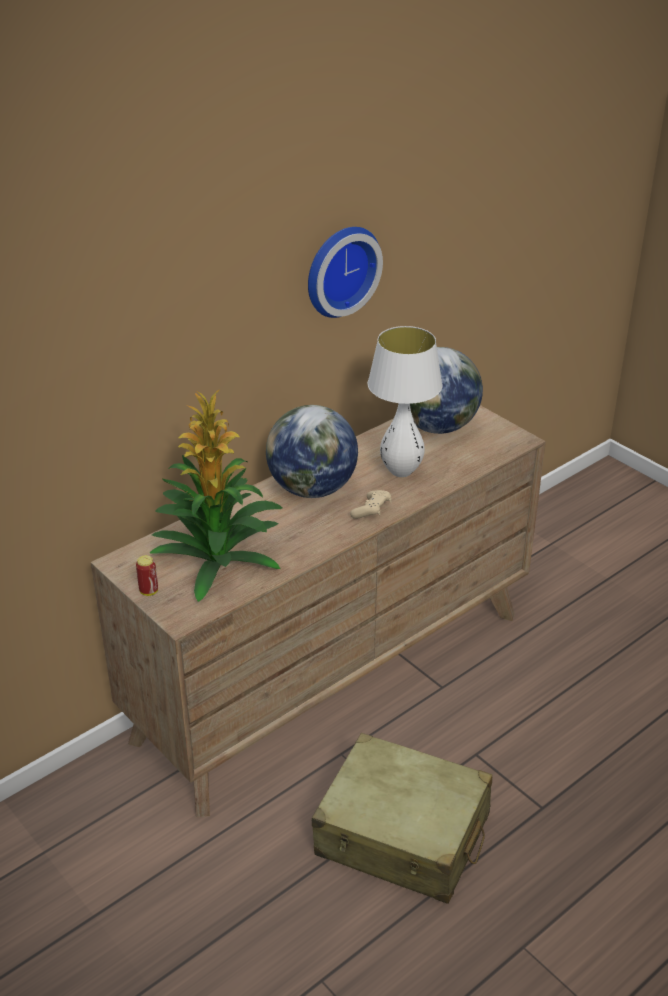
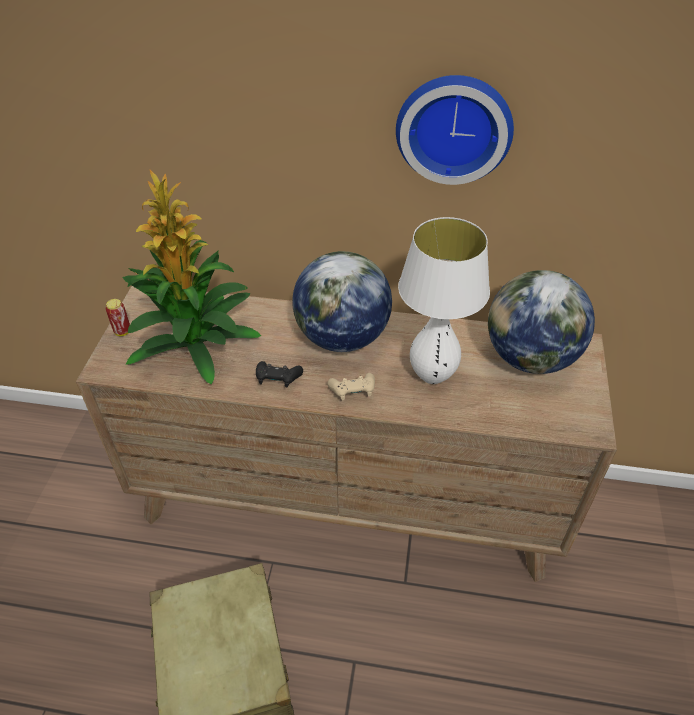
camera: 50 degrees right, 10 degrees up
none -> black game controller [256,361,303,387]

